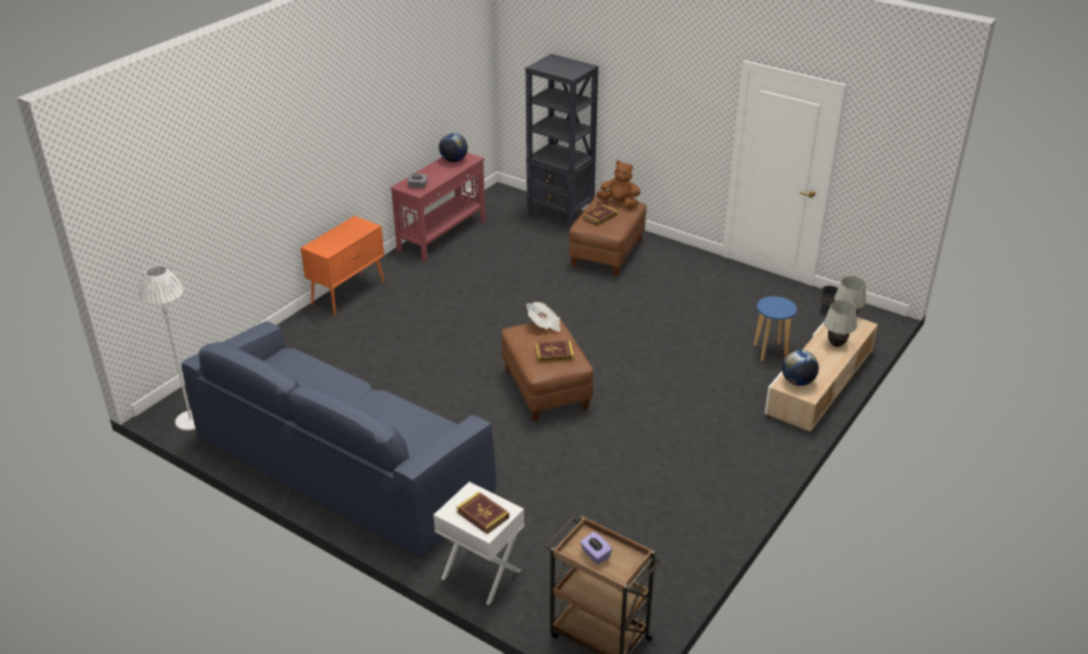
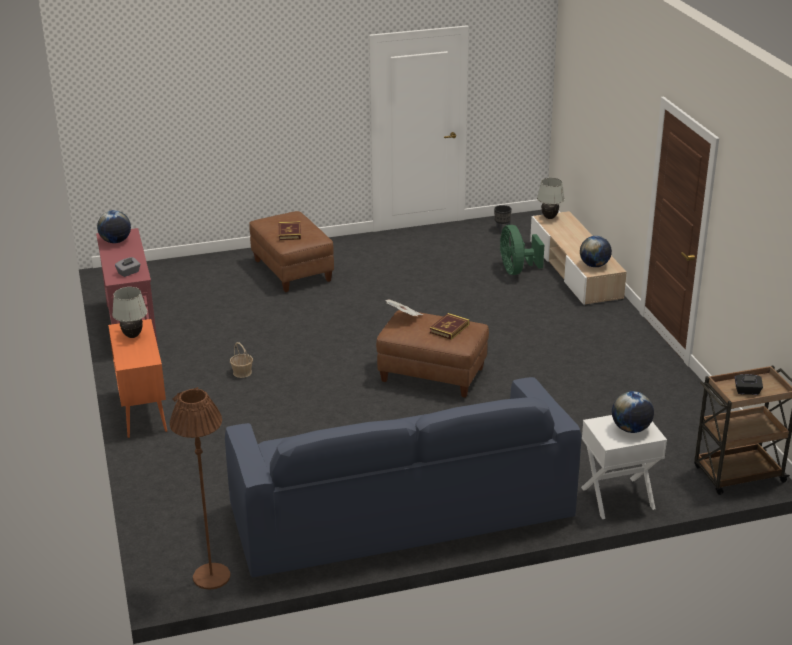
camera: 50 degrees left, 5 degrees down
white floor lamp [139,264,195,431] -> brown floor lamp [170,387,231,590]
book [456,491,509,534] -> globe [612,391,654,433]
black bookcase [525,54,598,231] -> none
purple tissue box [580,532,612,564] -> black tissue box [735,374,763,395]
brown plush toy [596,160,640,209] -> none
blue stool [753,296,797,361] -> green fan [500,225,544,275]
white table lamp [824,300,857,347] -> white table lamp moved to [112,287,147,338]
none -> basket [230,342,253,378]

